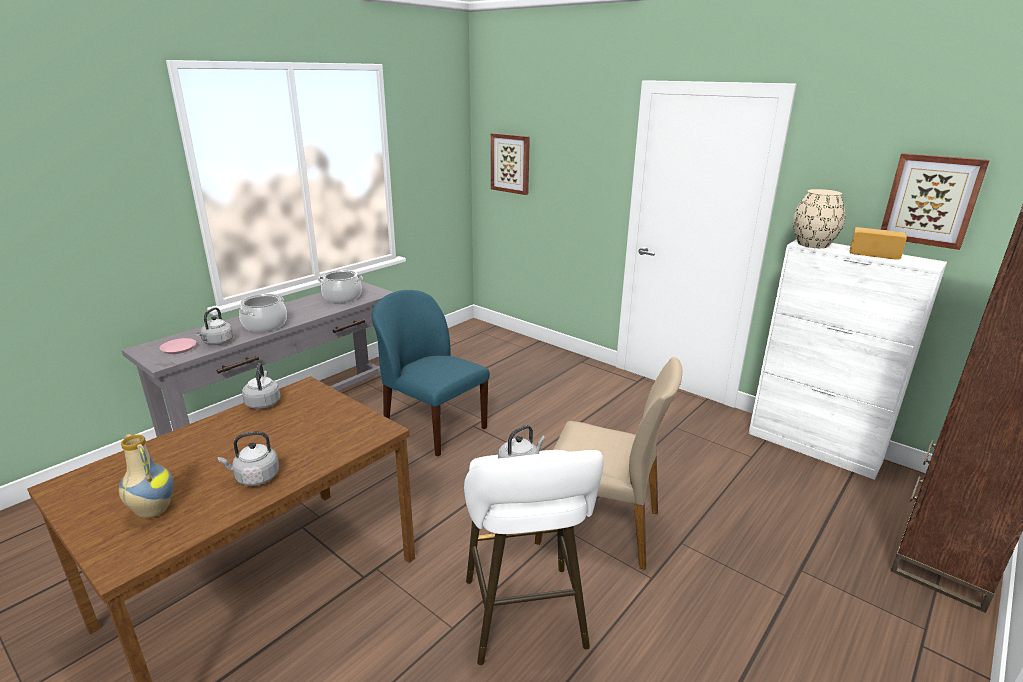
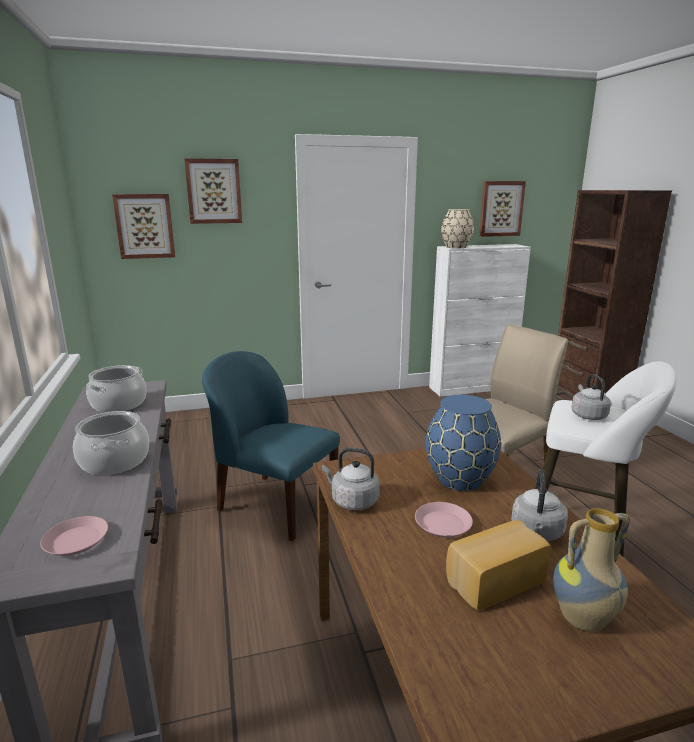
camera: 55 degrees left, 5 degrees down
grey kettle [196,307,233,345] -> none
blue chair [372,290,490,457] -> blue chair turned 45 degrees clockwise [202,351,340,541]
bread [849,227,907,260] -> bread moved to [446,520,551,611]
none -> picture [184,158,242,224]
none -> pink plate [415,502,473,538]
none -> blue vase [426,395,501,491]

